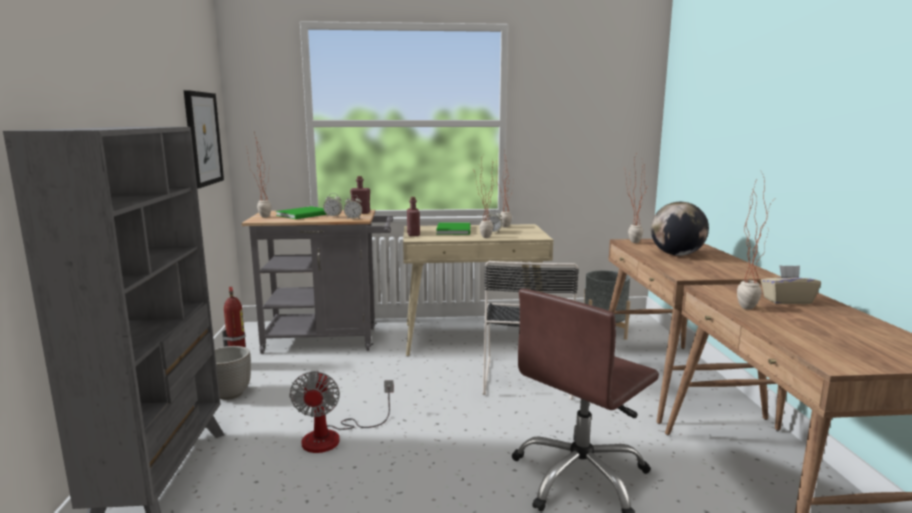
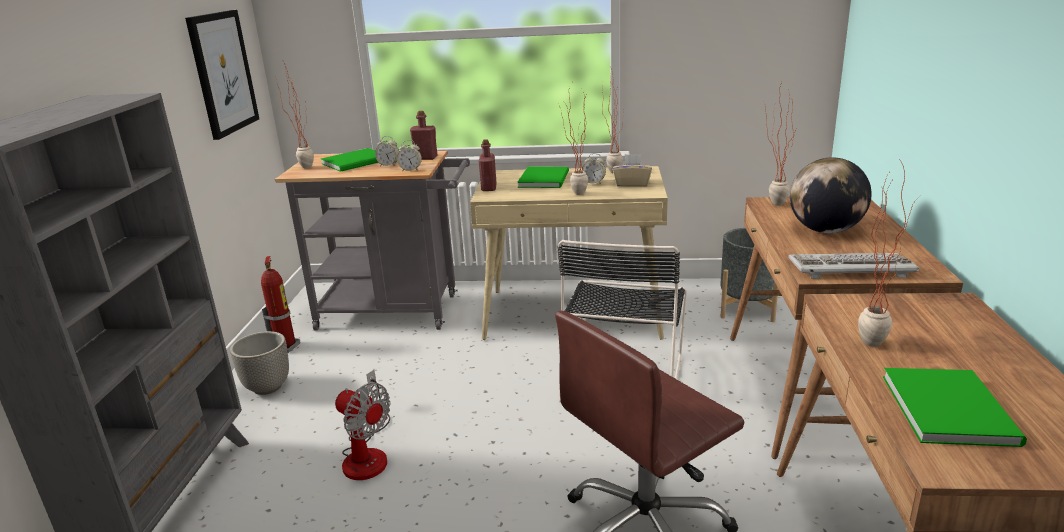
camera: 10 degrees right, 10 degrees up
fan [289,371,394,453] -> fan turned 60 degrees counterclockwise [335,370,391,480]
beige tissue box [761,265,821,304] -> beige tissue box moved to [613,154,652,187]
none -> keyboard [788,253,919,279]
none -> green book [883,368,1027,447]

